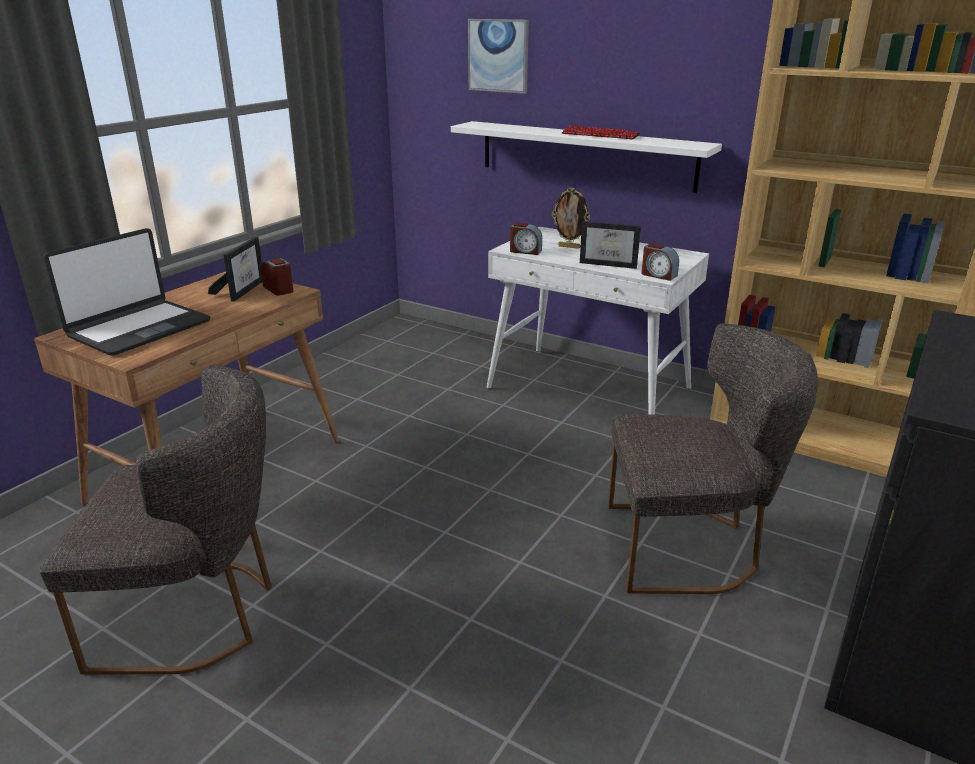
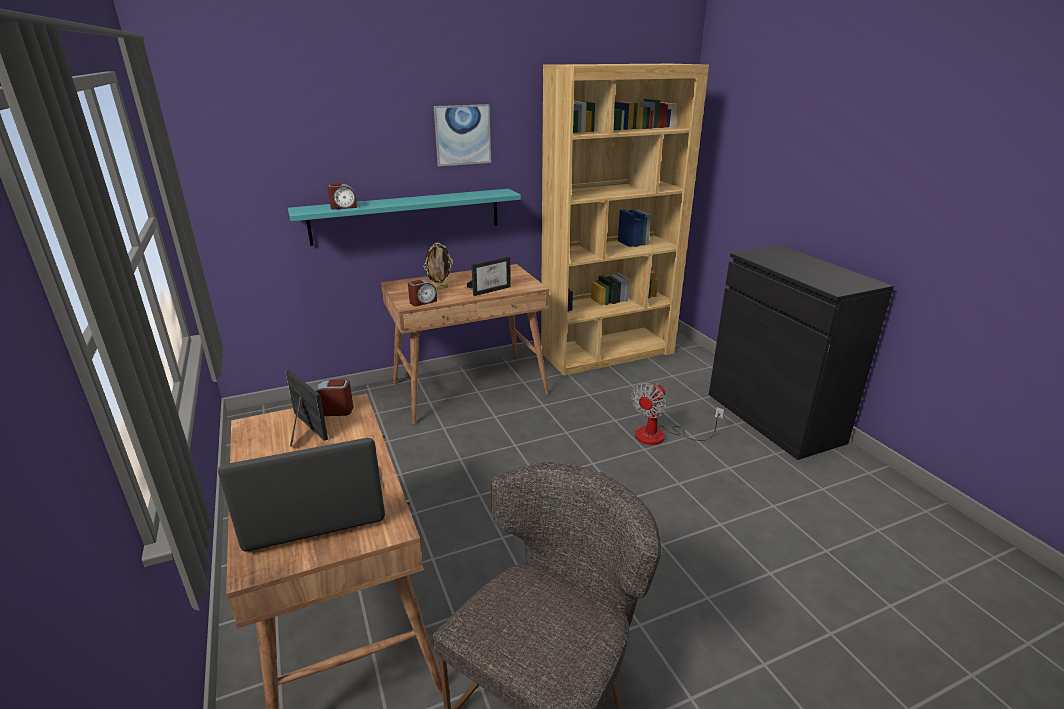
camera: 55 degrees left, 0 degrees up
laptop [44,228,210,356] -> laptop turned 90 degrees counterclockwise [218,438,385,552]
white shelf [451,121,722,193] -> turquoise shelf [288,189,521,246]
picture [468,19,529,94] -> picture moved to [434,104,491,166]
white desk [486,227,709,415] -> brown desk [381,264,549,424]
keyboard [562,125,641,139] -> none
grey chair [608,323,818,594] -> fan [631,383,724,445]
alarm clock [641,243,679,281] -> alarm clock moved to [327,183,357,209]

